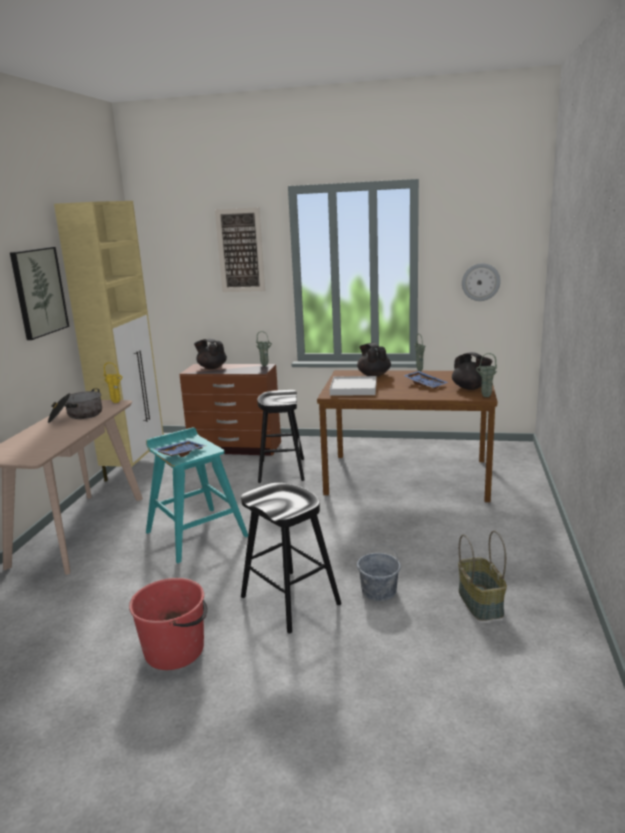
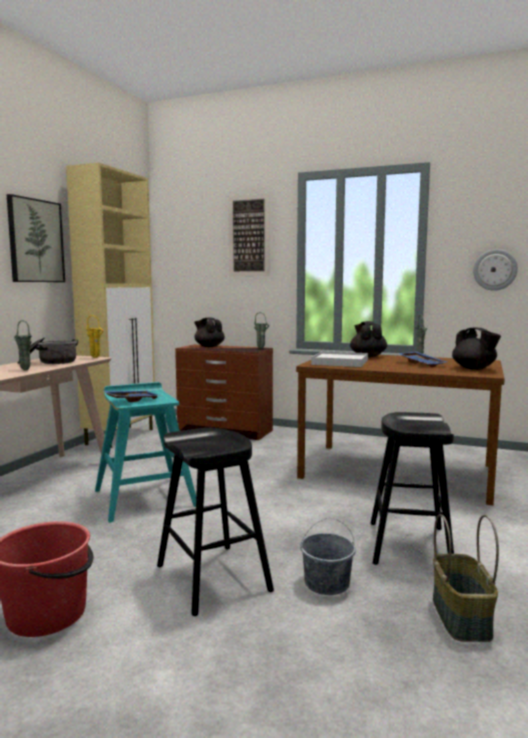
camera: 10 degrees right, 10 degrees down
black stool [257,390,305,483] -> black stool moved to [370,412,454,565]
green vase [476,353,497,397] -> green vase moved to [14,320,32,370]

